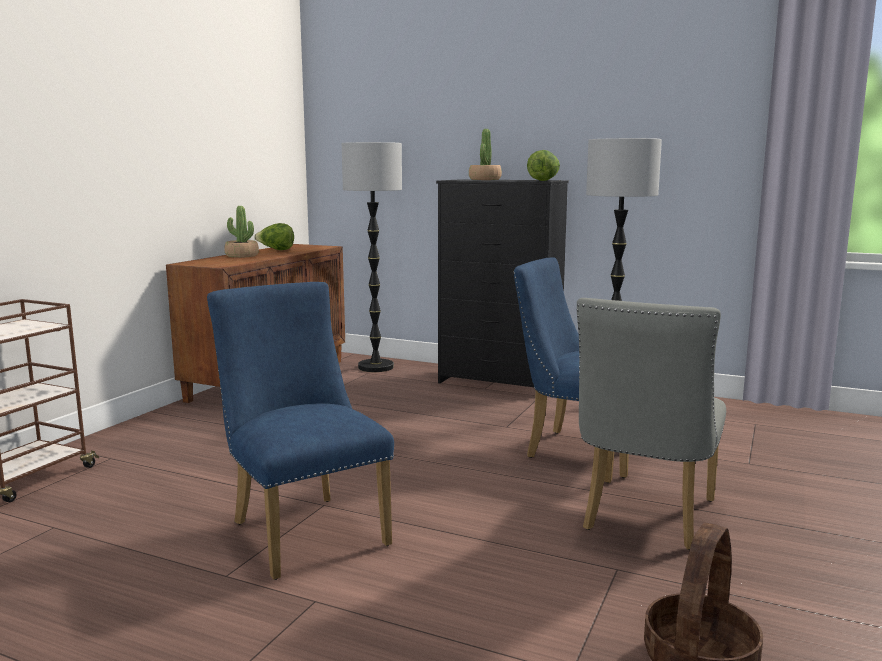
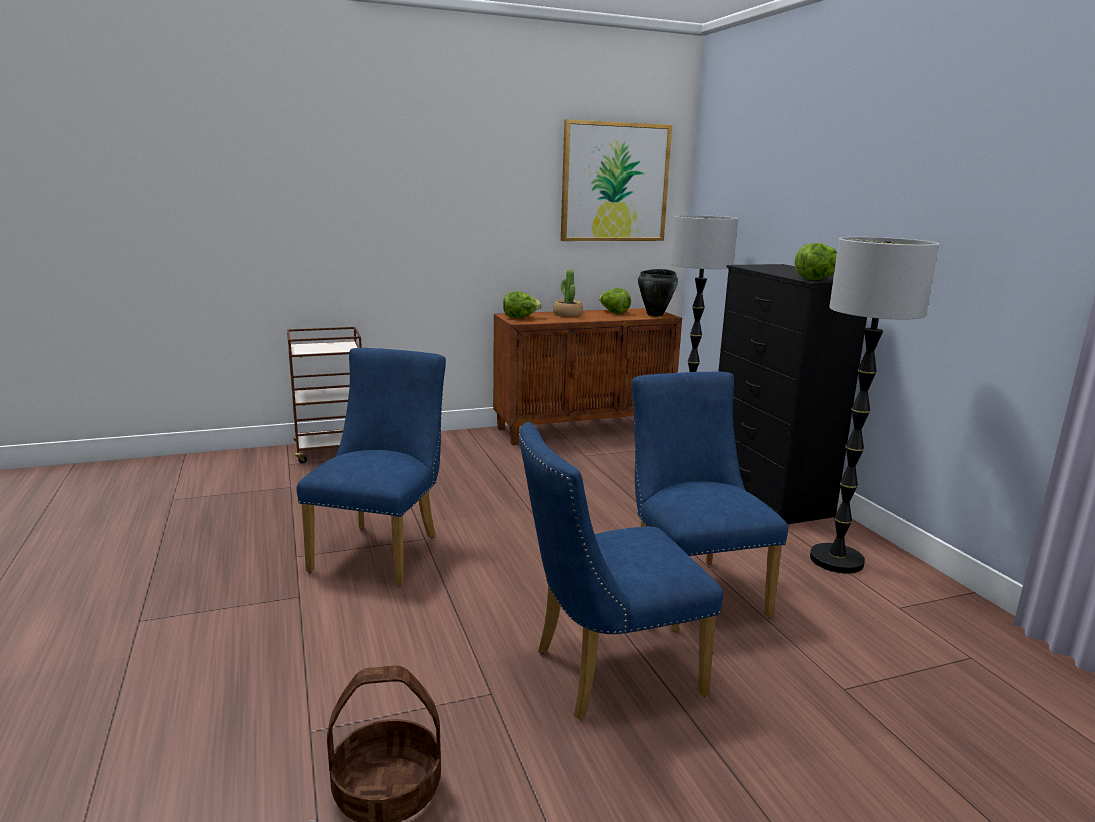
camera: 45 degrees right, 5 degrees up
potted plant [469,129,502,180] -> none
grey chair [577,298,726,550] -> blue chair [519,422,723,720]
none -> lettuce [503,291,542,318]
none -> picture [561,119,672,241]
none -> black cooking pot [638,269,678,317]

